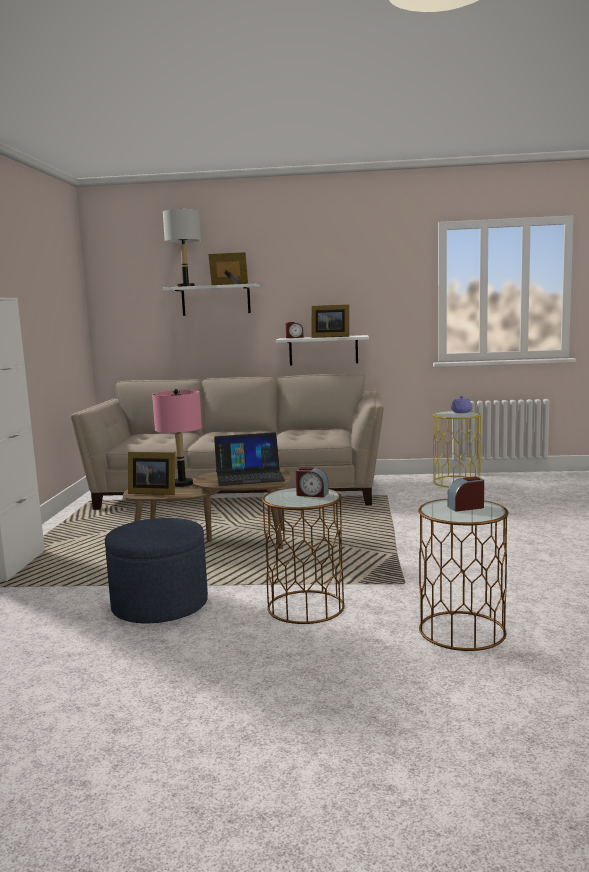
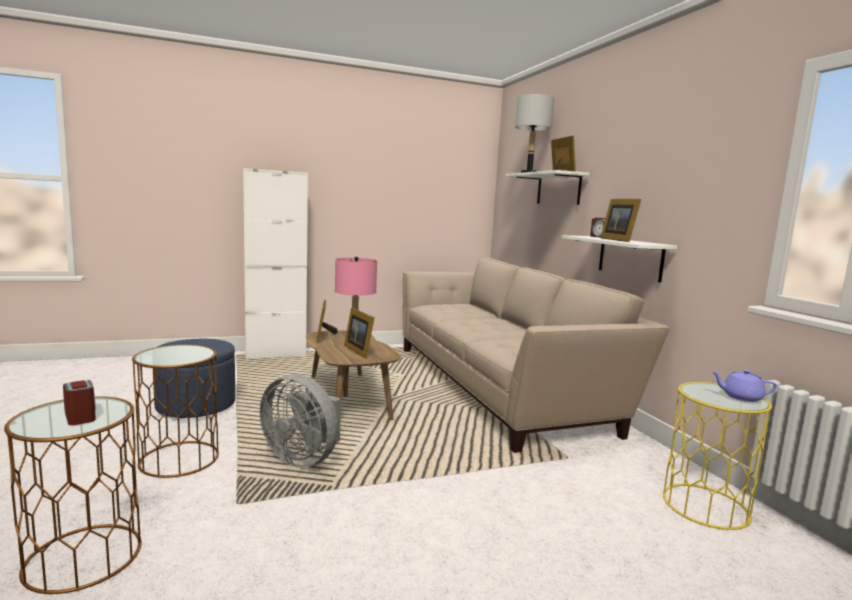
camera: 65 degrees right, 0 degrees up
laptop [214,432,285,486] -> picture frame [344,308,374,359]
alarm clock [296,467,329,498] -> none
none -> grey fan [260,374,341,468]

